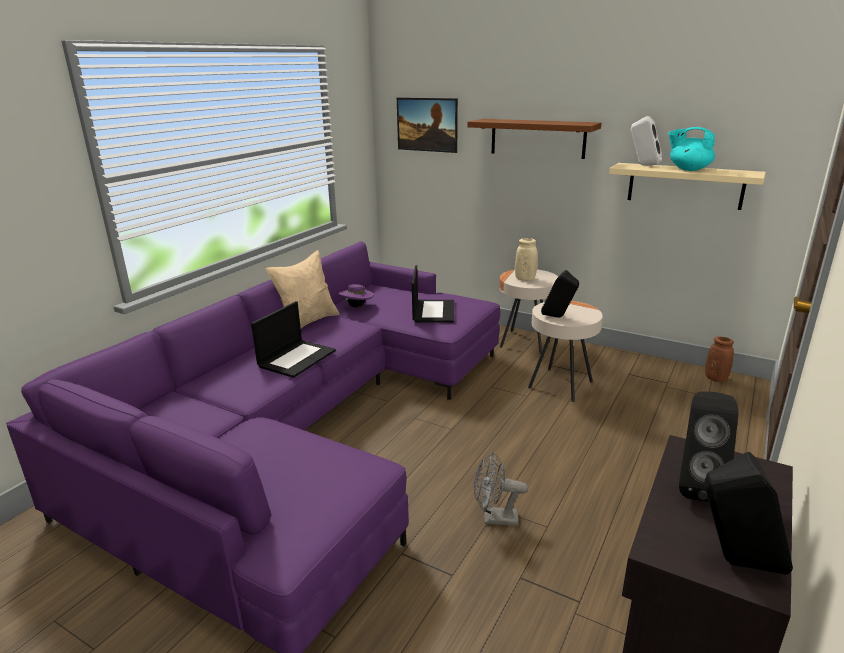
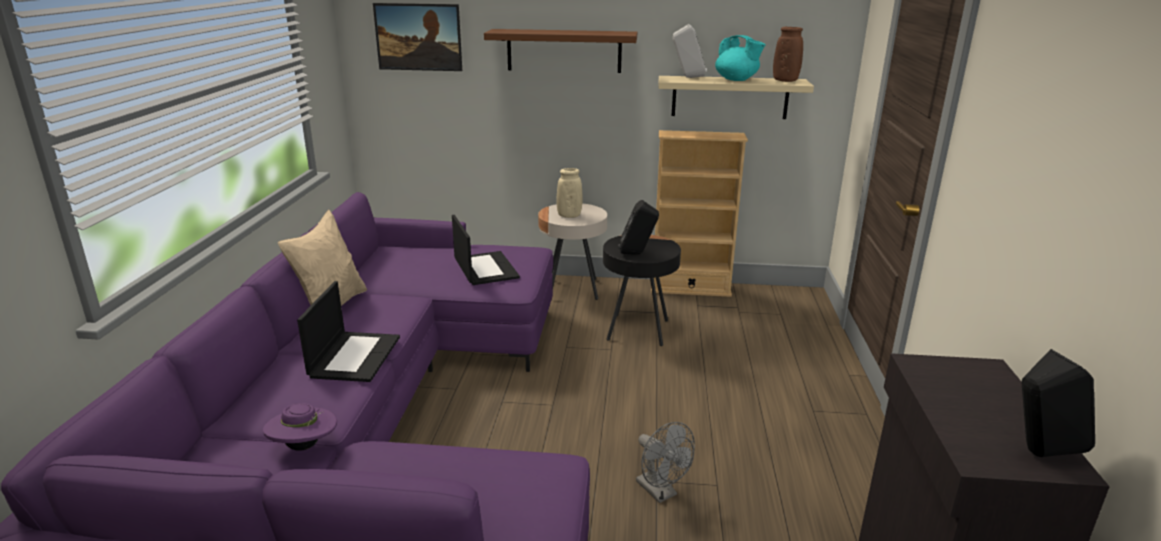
camera: 25 degrees left, 0 degrees up
purple hat [339,284,374,308] -> purple hat moved to [263,403,337,451]
grey fan [474,452,528,526] -> grey fan turned 105 degrees counterclockwise [636,422,695,503]
beige side table [528,301,603,402] -> black side table [603,235,681,346]
turquoise teapot [668,127,715,171] -> turquoise teapot turned 135 degrees counterclockwise [715,35,766,81]
black speaker [679,391,738,502] -> none
brown vase [705,336,734,382] -> brown vase moved to [773,27,803,82]
none -> beige bookcase [651,130,748,297]

